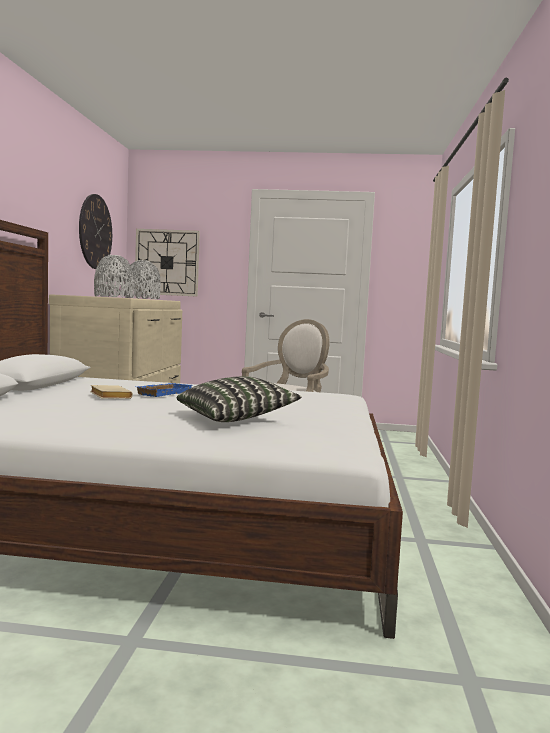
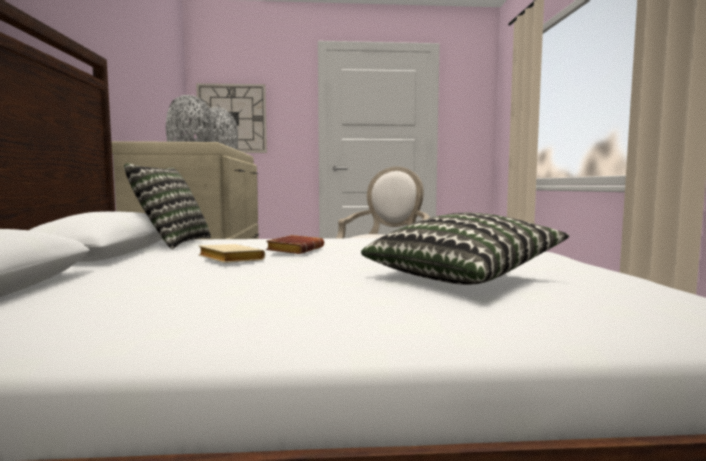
camera: 10 degrees left, 0 degrees up
wall clock [79,194,112,269] -> none
blue tray [137,383,193,397] -> brown book [266,235,324,254]
none -> pillow [124,163,211,249]

